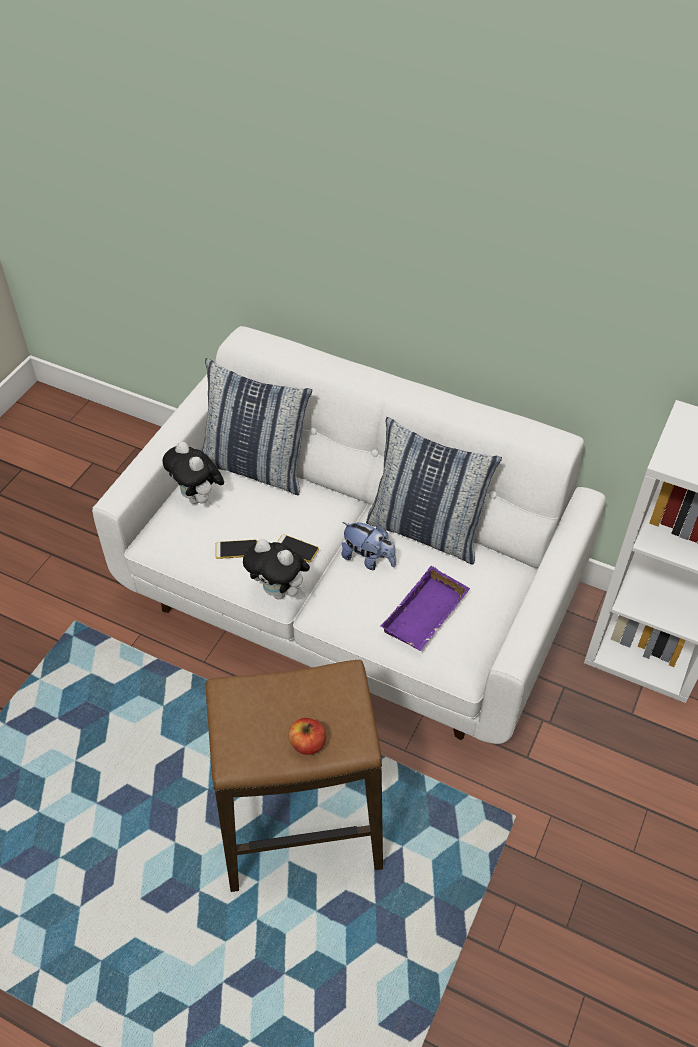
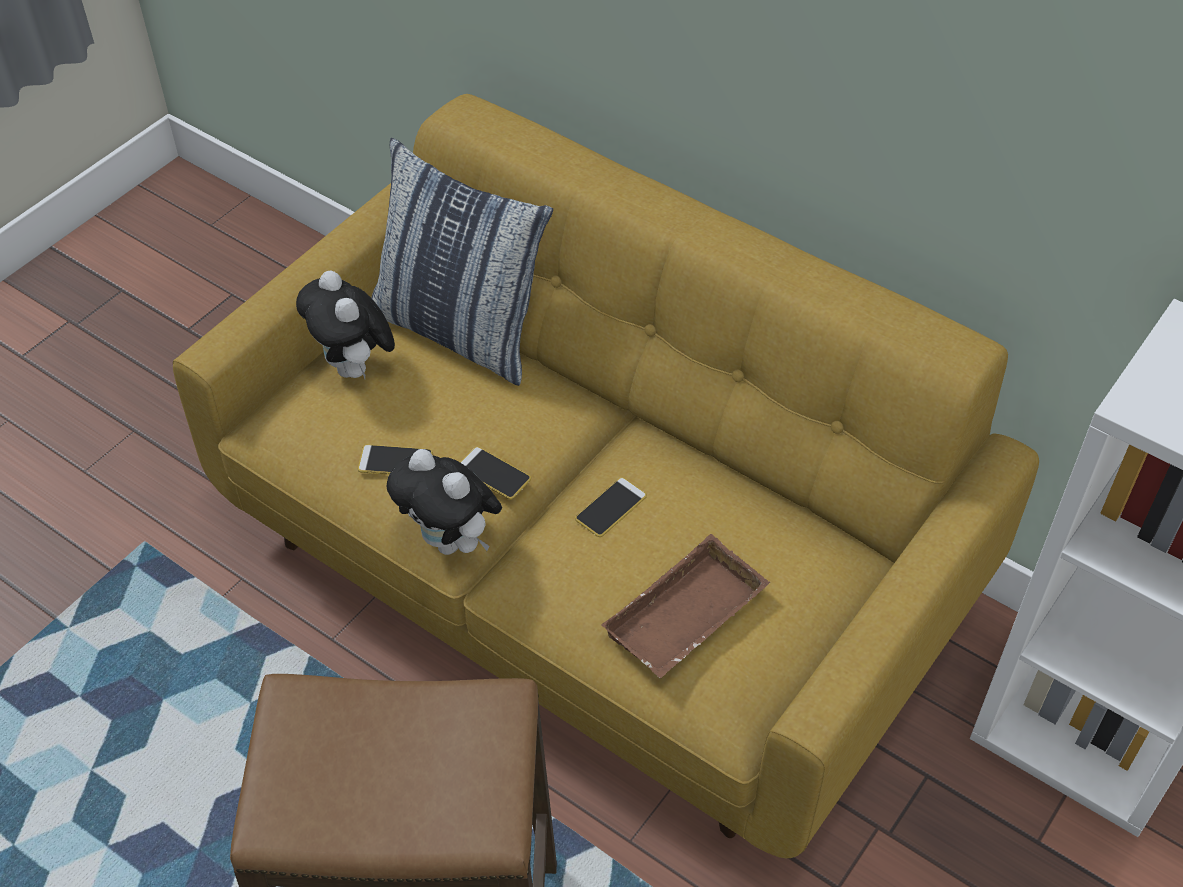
camera: 10 degrees right, 0 degrees up
white sofa [92,326,606,744] -> yellow sofa [173,94,1039,858]
apple [288,718,326,755] -> none
plush toy [342,522,396,570] -> phone [575,478,647,537]
pillow [366,417,502,565] -> none
purple tray [381,566,470,651] -> brown tray [601,534,770,678]

